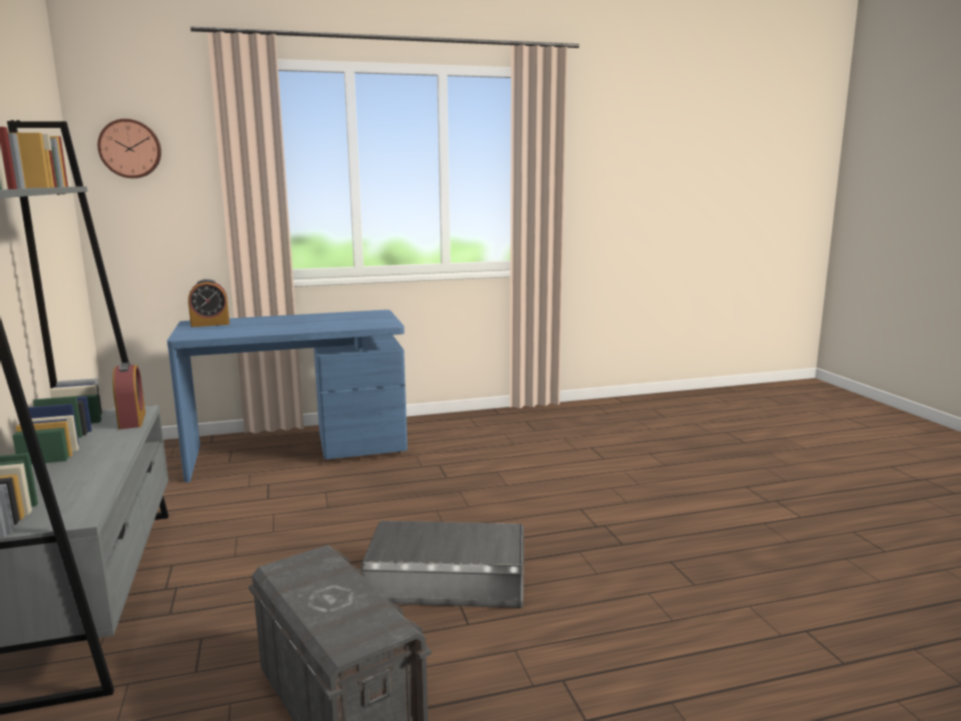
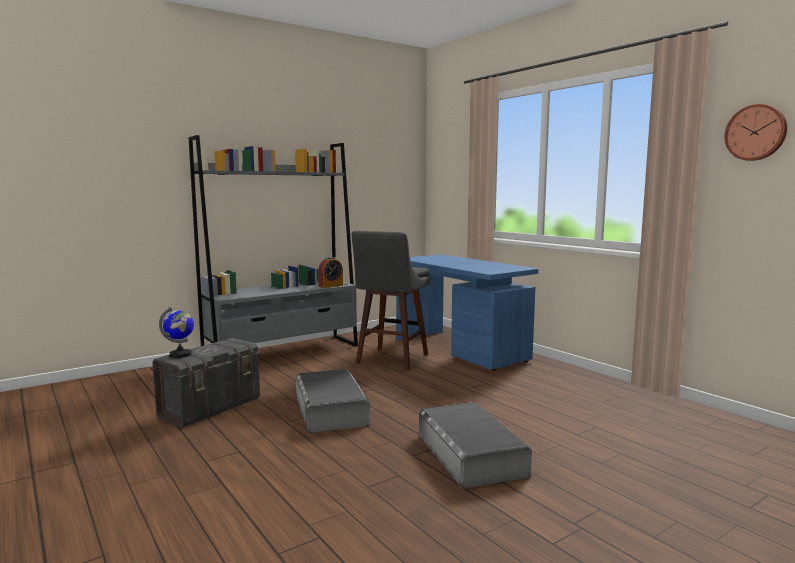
camera: 70 degrees right, 5 degrees down
wall clock [97,119,161,178] -> wall clock moved to [725,104,787,161]
alarm clock [188,279,230,327] -> none
none -> globe [159,307,194,358]
none -> grey stool [351,231,431,371]
none -> grey storage box [419,402,532,489]

